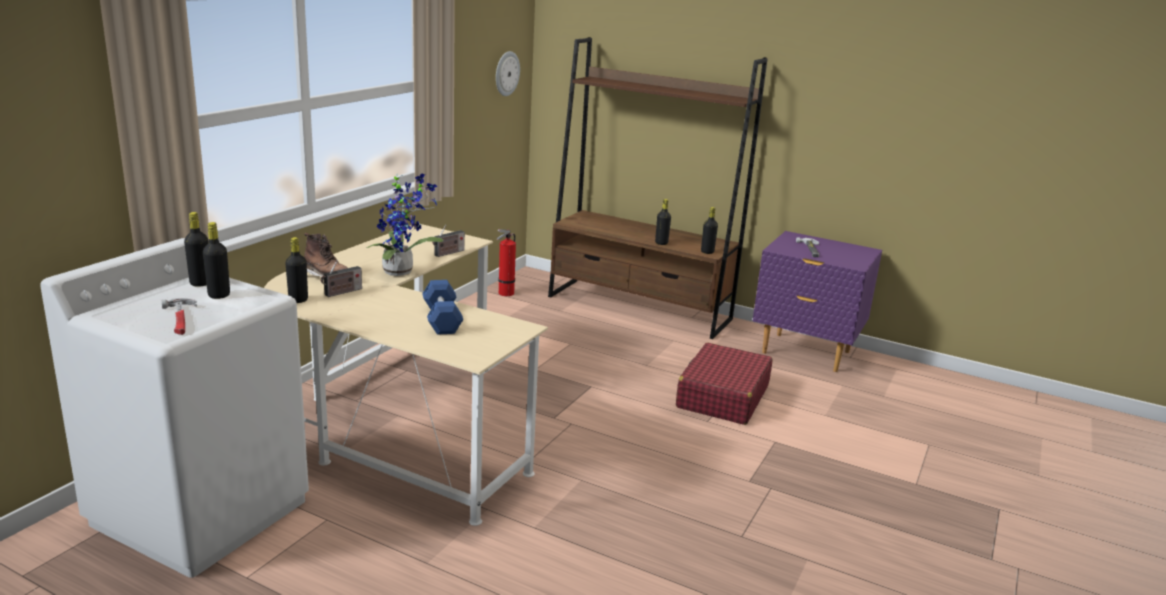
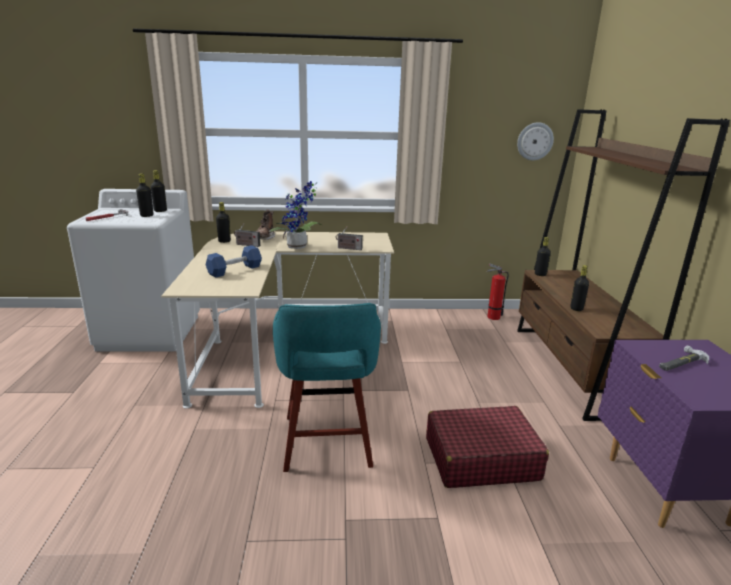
camera: 60 degrees right, 0 degrees up
black bottle [701,207,718,254] -> black bottle moved to [535,237,551,276]
none -> turquoise stool [273,303,381,472]

